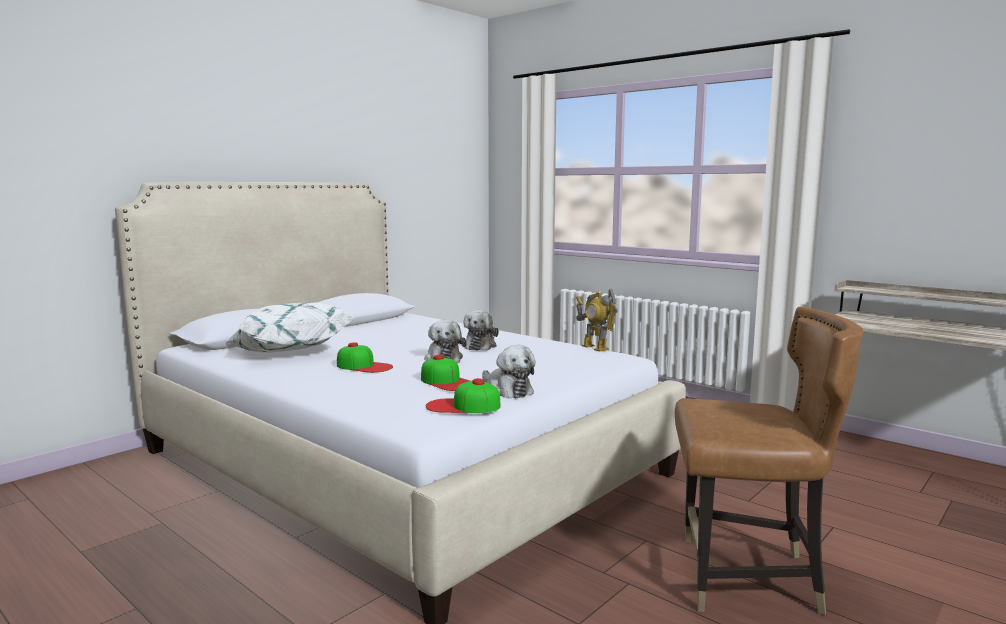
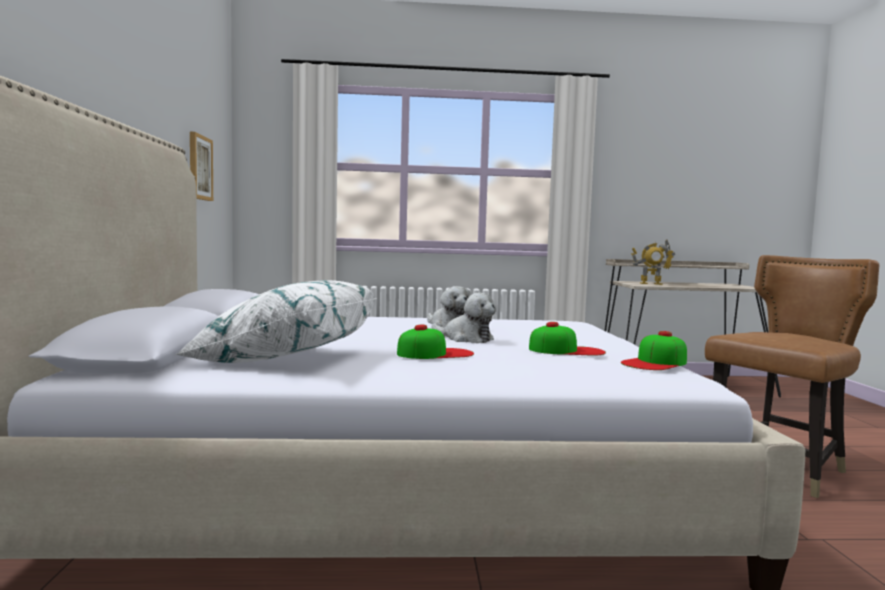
camera: 45 degrees left, 5 degrees down
plush toy [482,345,536,398] -> none
toy robot [576,288,618,351] -> toy robot moved to [631,239,675,285]
none -> picture [190,132,213,201]

